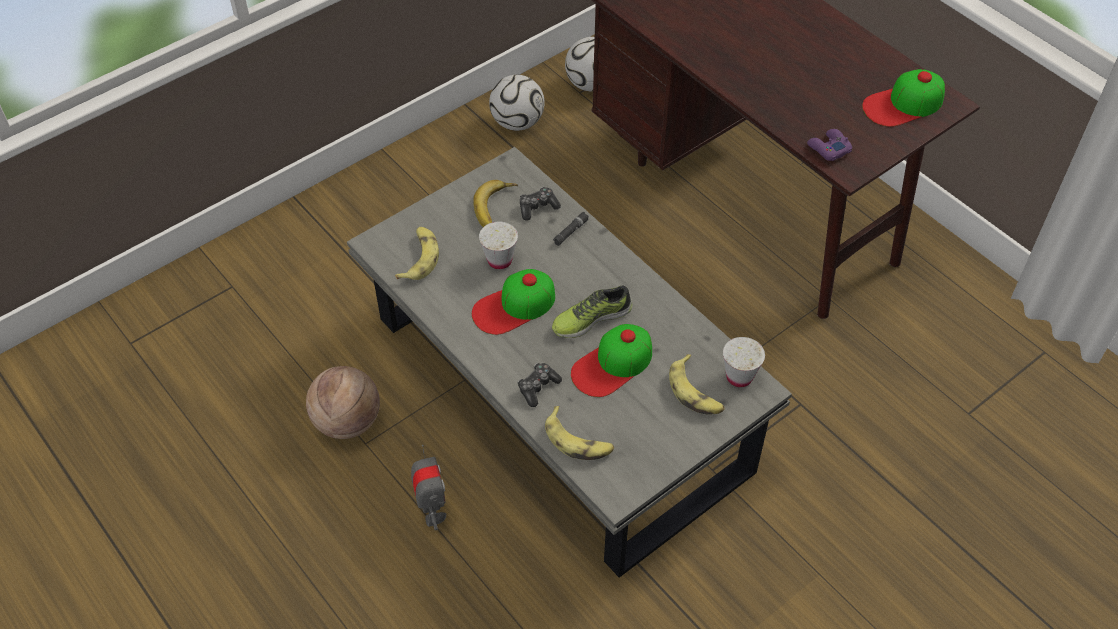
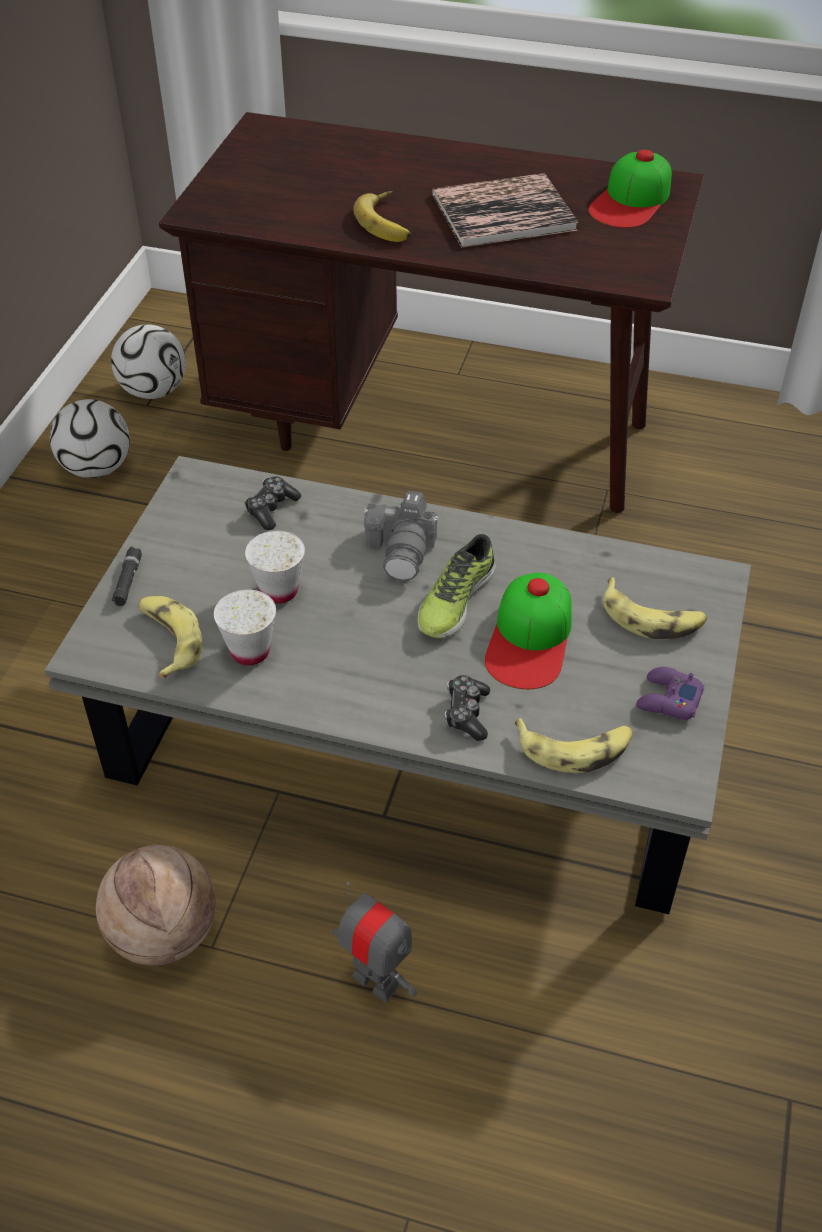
camera: 35 degrees left, 5 degrees down
cap [472,269,555,335] -> none
banana [473,180,518,227] -> banana moved to [353,191,411,242]
black flashlight [553,212,589,246] -> black flashlight moved to [112,546,142,606]
white cup [723,337,765,387] -> white cup moved to [214,589,276,665]
purple game controller [807,129,852,161] -> purple game controller moved to [636,667,705,720]
none -> camera [364,491,438,581]
none -> book [432,173,579,248]

